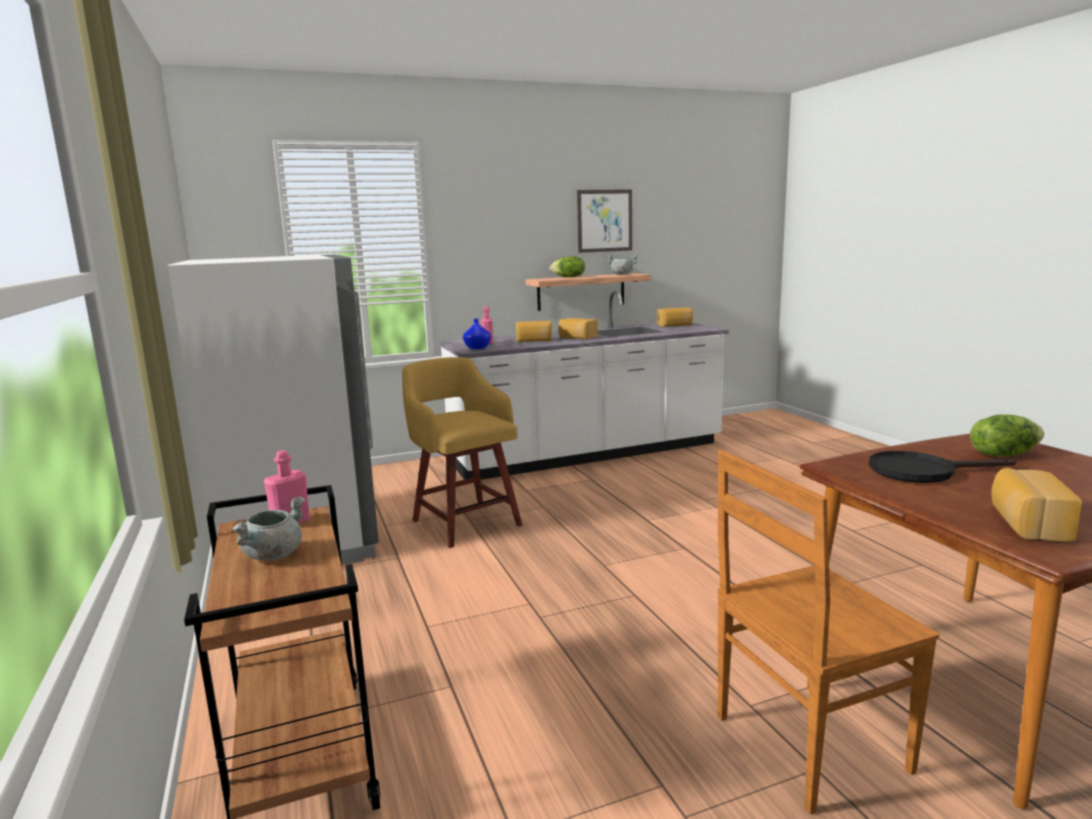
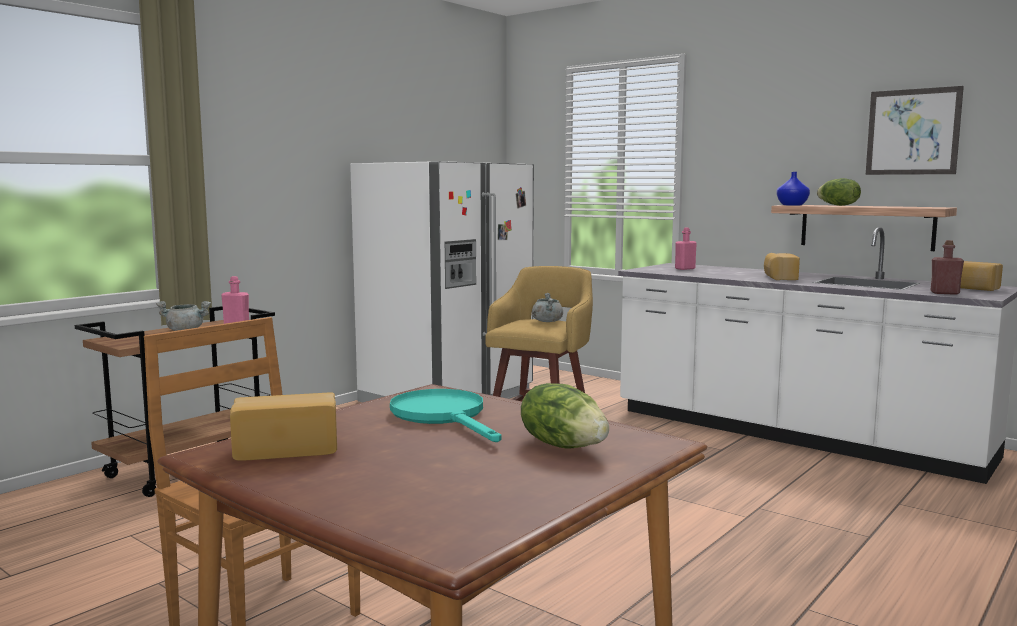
camera: 60 degrees right, 5 degrees down
blue vase [463,319,491,349] -> blue vase moved to [777,172,810,205]
bread [516,321,552,342] -> none
grey cooking pot [606,254,638,274] -> grey cooking pot moved to [532,293,563,322]
black frying pan [869,451,1017,483] -> turquoise frying pan [390,389,502,442]
none -> red bottle [930,240,964,295]

